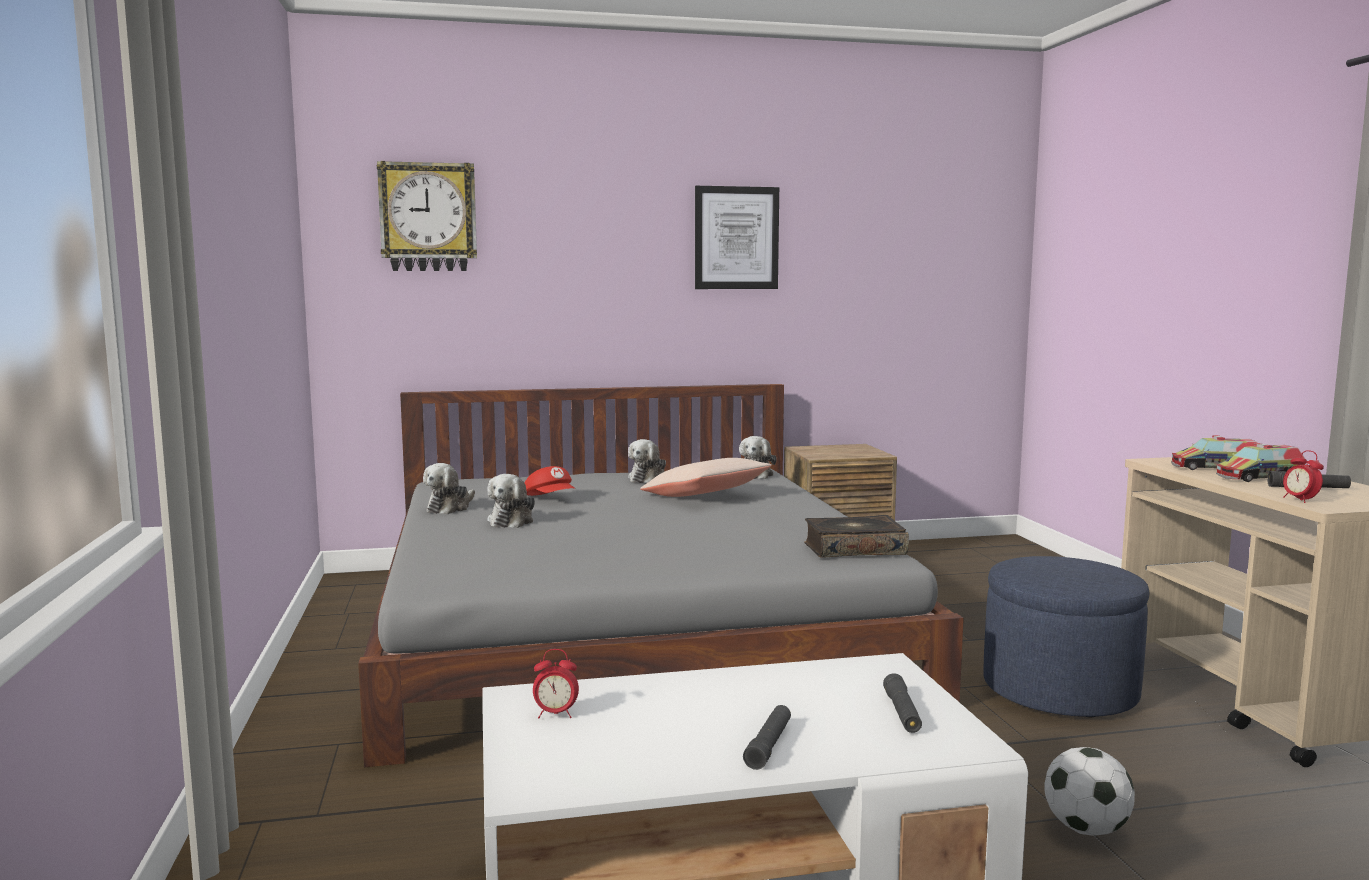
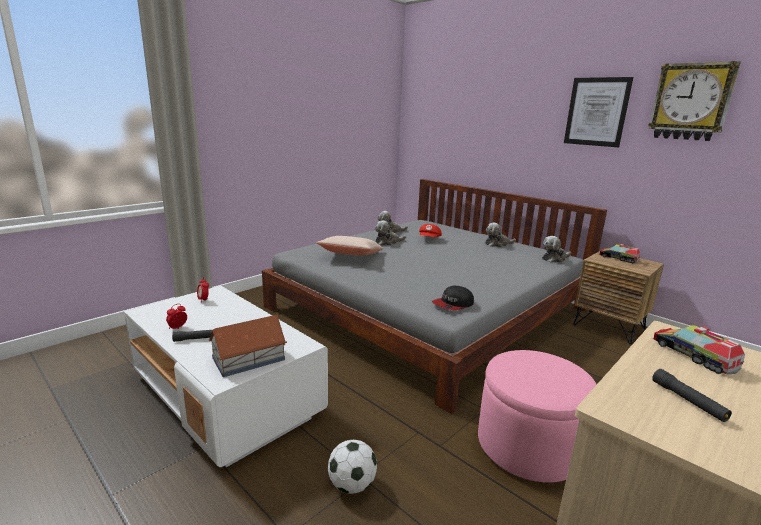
camera: 55 degrees right, 10 degrees up
wall clock [377,161,477,271] -> wall clock moved to [648,61,741,141]
beige pillow [640,458,772,497] -> beige pillow moved to [316,236,384,256]
book [804,515,909,558] -> cap [432,286,474,310]
black flashlight [883,673,922,733] -> toy house [209,315,287,377]
blue ottoman [983,556,1149,717] -> pink ottoman [478,350,597,483]
toy truck [1216,443,1305,482] -> toy truck moved to [599,244,640,263]
alarm clock [1283,450,1324,503] -> alarm clock moved to [166,304,187,329]

